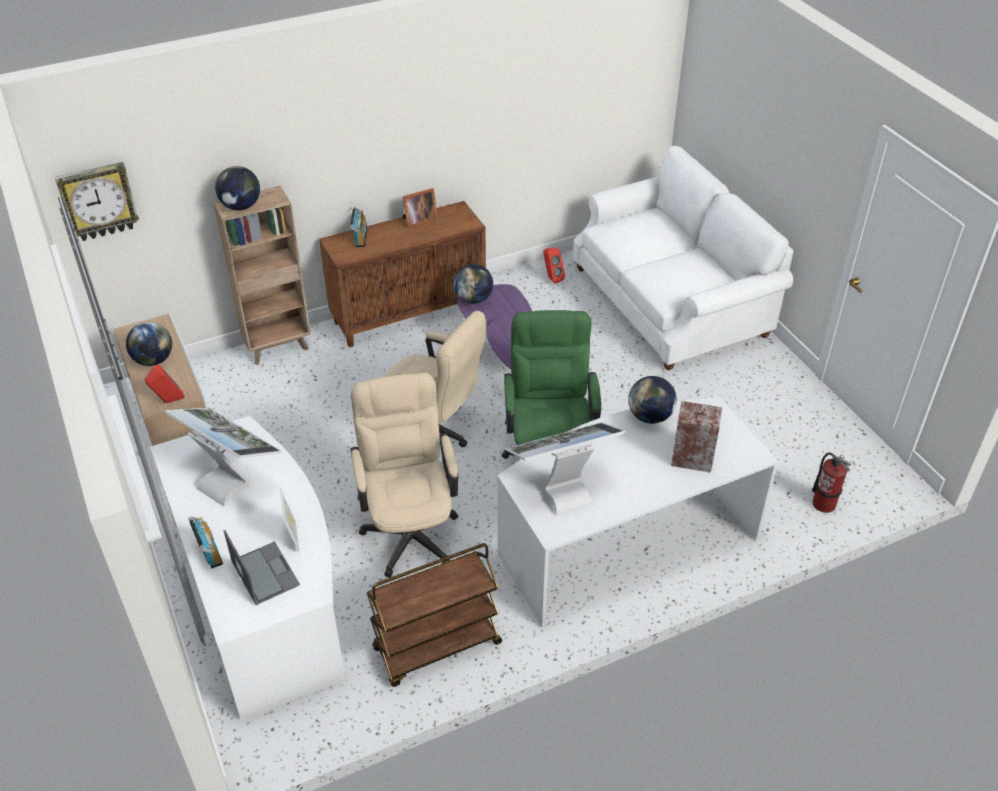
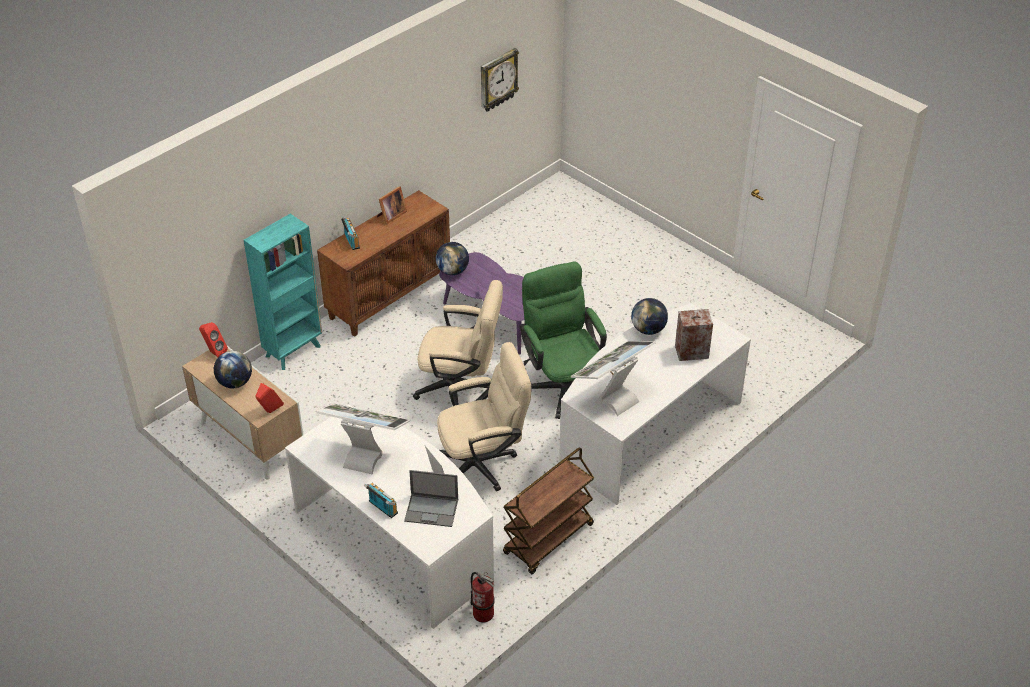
camera: 20 degrees left, 0 degrees up
wall clock [55,162,139,241] -> wall clock moved to [481,48,519,112]
brown bookcase [213,186,311,365] -> turquoise bookcase [244,214,322,370]
globe [215,166,260,210] -> none
laptop [224,530,300,605] -> laptop turned 150 degrees clockwise [404,470,458,527]
beige office chair [350,372,458,578] -> beige office chair turned 105 degrees clockwise [437,342,531,491]
red speaker [543,247,565,284] -> red speaker moved to [199,322,228,357]
white sofa [573,146,793,370] -> none
fire extinguisher [812,453,851,513] -> fire extinguisher moved to [471,572,495,622]

